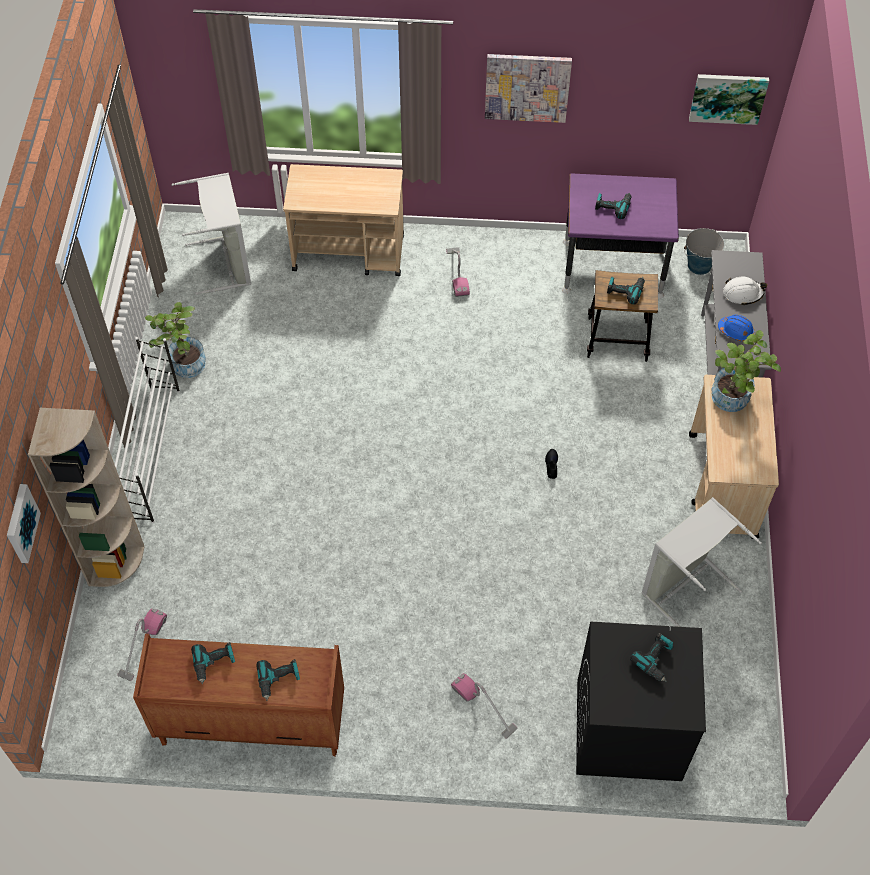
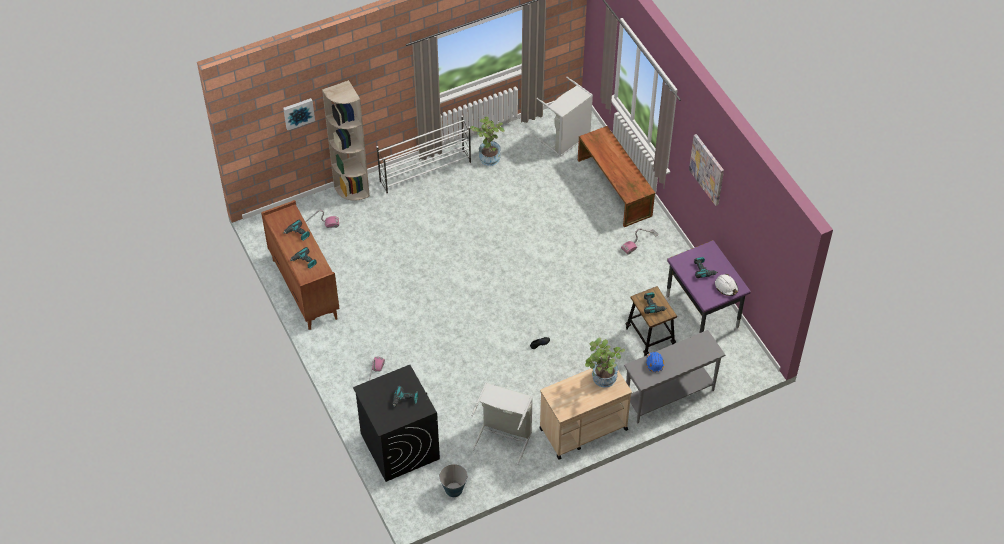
camera: 60 degrees right, 5 degrees down
beige cart [283,164,404,276] -> brown bench [578,126,655,227]
bucket [684,228,725,275] -> bucket moved to [439,464,468,497]
picture [689,74,769,125] -> none
white hard hat [723,277,767,306] -> white hard hat moved to [715,274,738,296]

